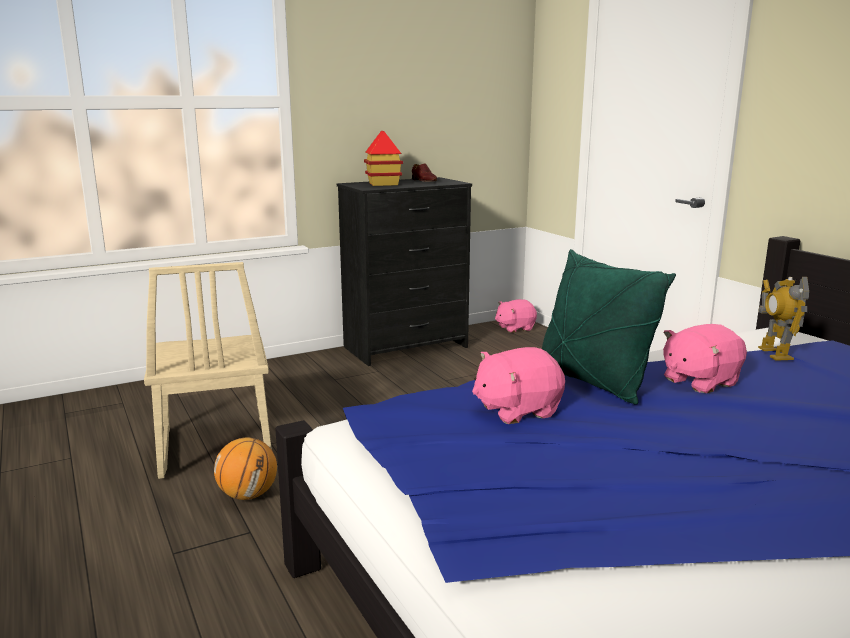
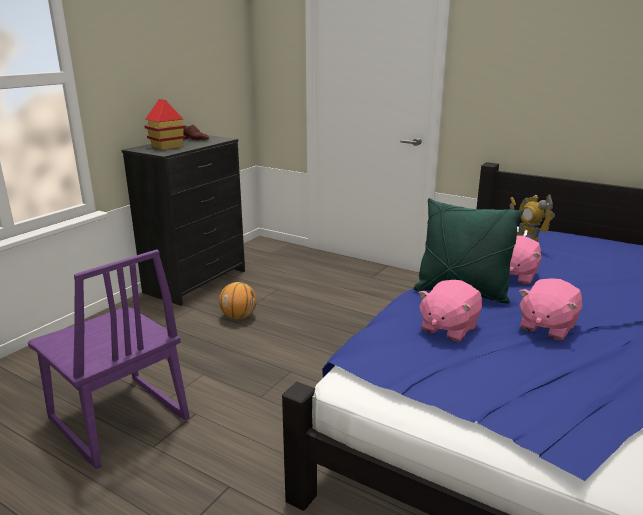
camera: 30 degrees left, 5 degrees up
beige chair [144,262,272,479] -> purple chair [28,249,190,469]
basketball [214,438,277,500] -> basketball moved to [219,282,257,319]
pink plush toy [495,299,537,333] -> pink plush toy moved to [519,278,582,340]

